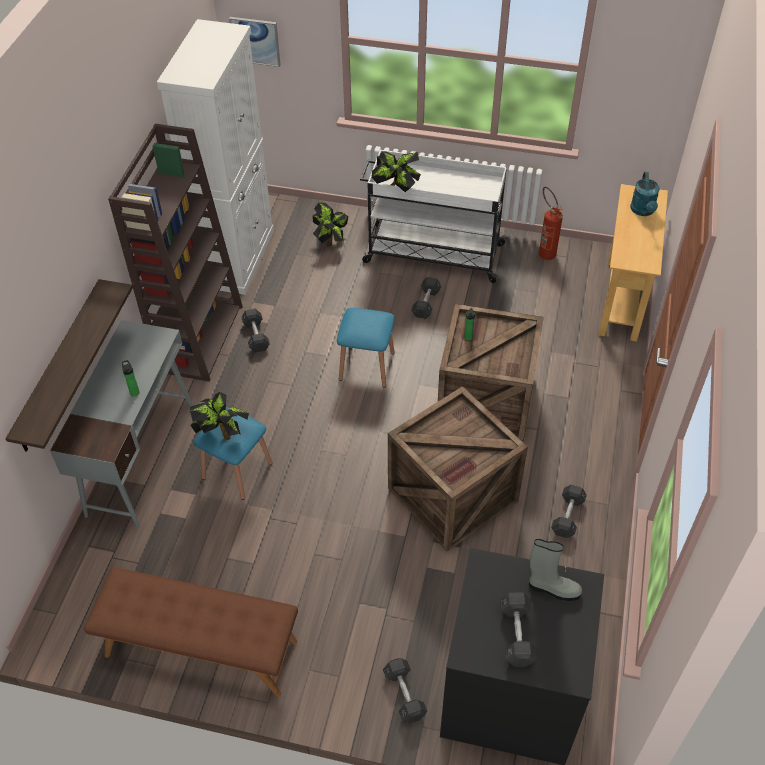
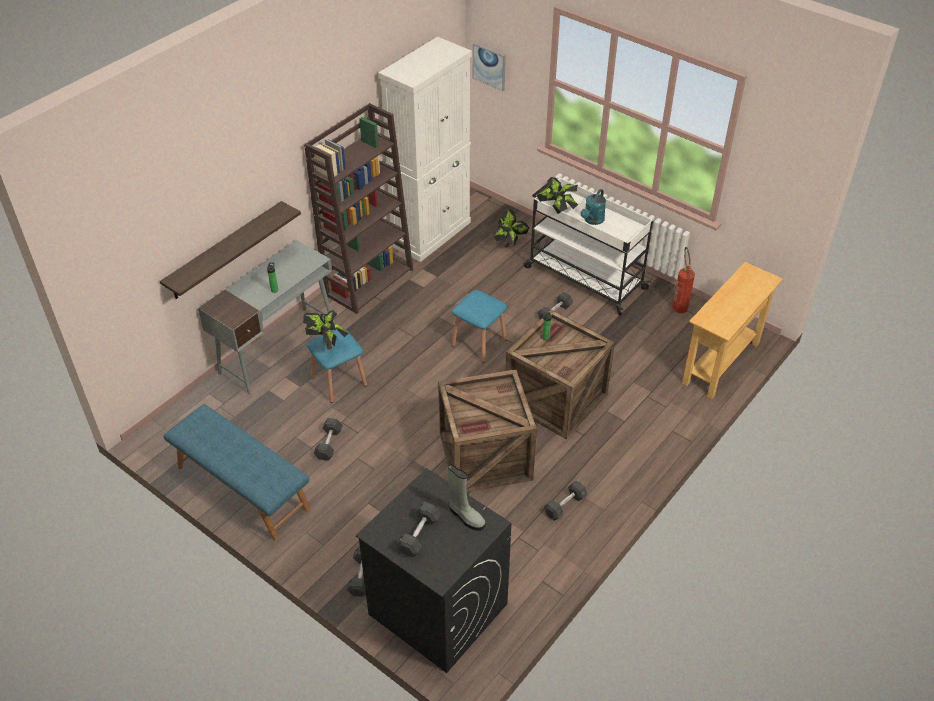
camera: 25 degrees right, 5 degrees down
brown bench [84,567,298,697] -> blue bench [164,404,310,541]
grey dumbbell [241,309,270,353] -> grey dumbbell moved to [313,418,343,461]
turquoise watering can [630,172,660,216] -> turquoise watering can moved to [581,189,606,225]

